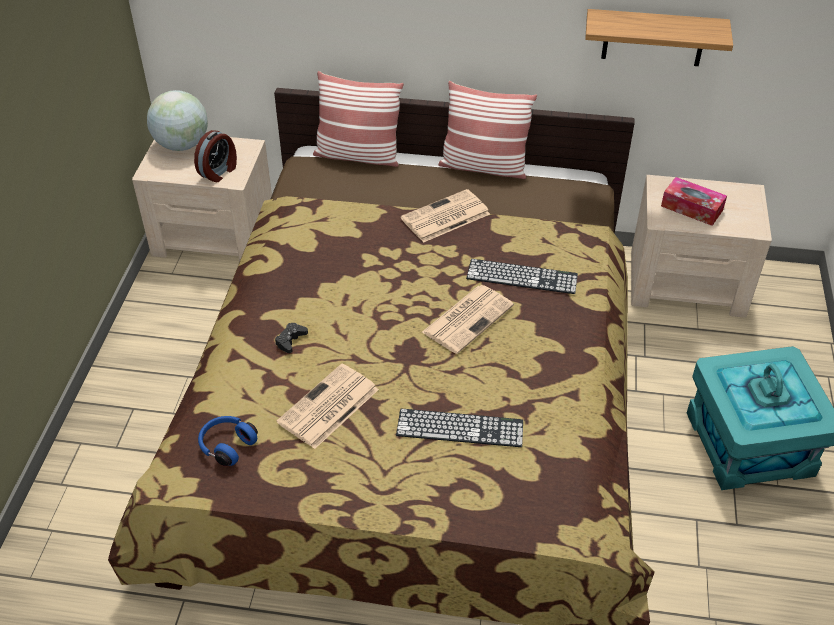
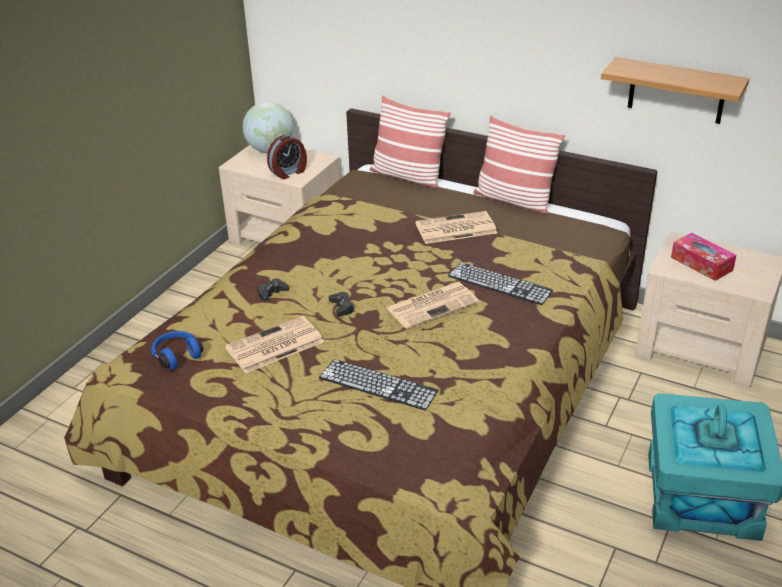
camera: 20 degrees right, 10 degrees down
none -> black game controller [329,292,355,316]

